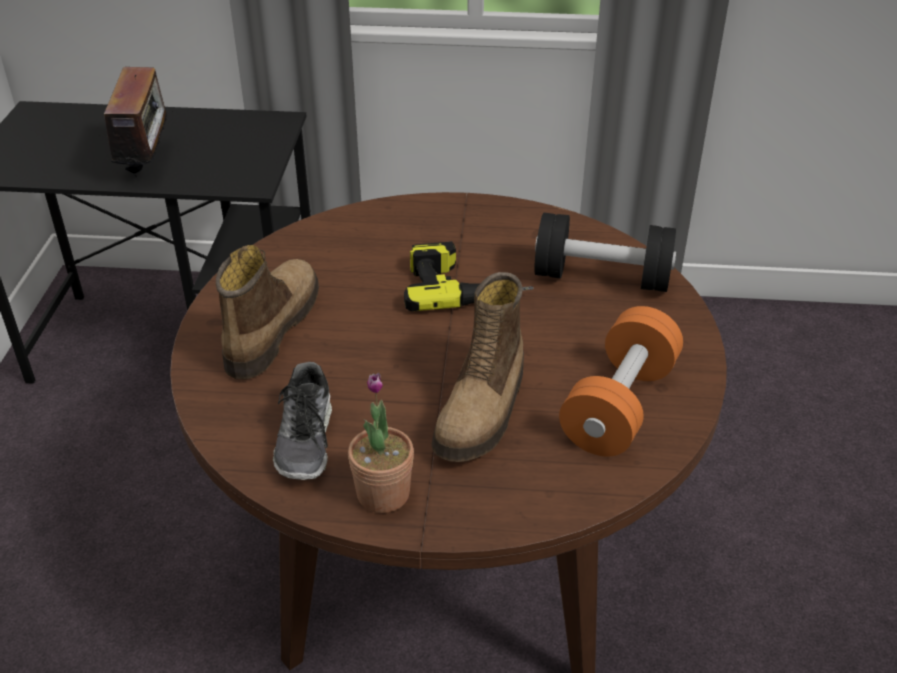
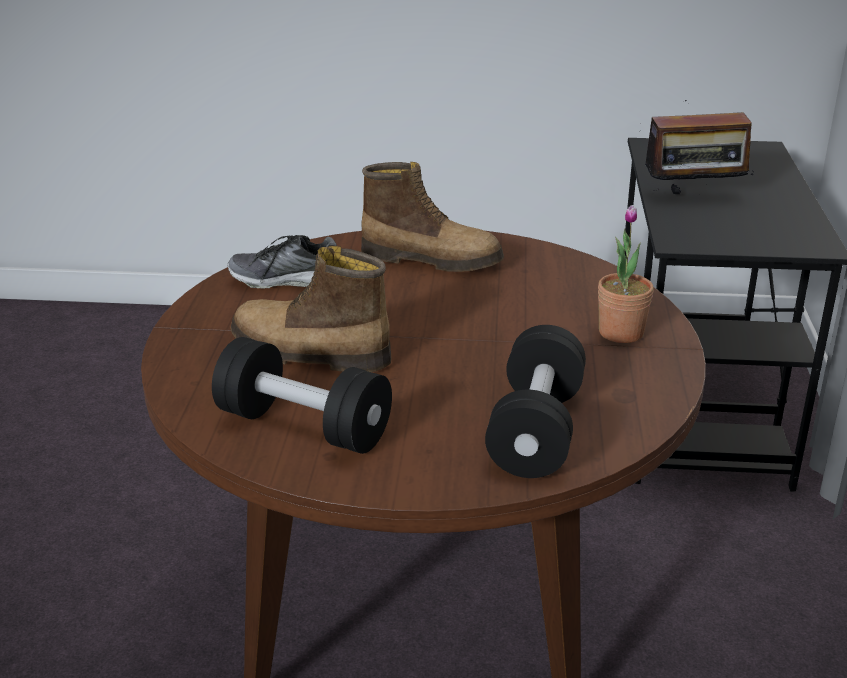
camera: 90 degrees right, 10 degrees down
potted plant [348,373,414,513] -> potted plant moved to [598,205,654,343]
power drill [404,241,534,311] -> none
orange dumbbell [559,306,683,457] -> black dumbbell [212,337,392,454]

